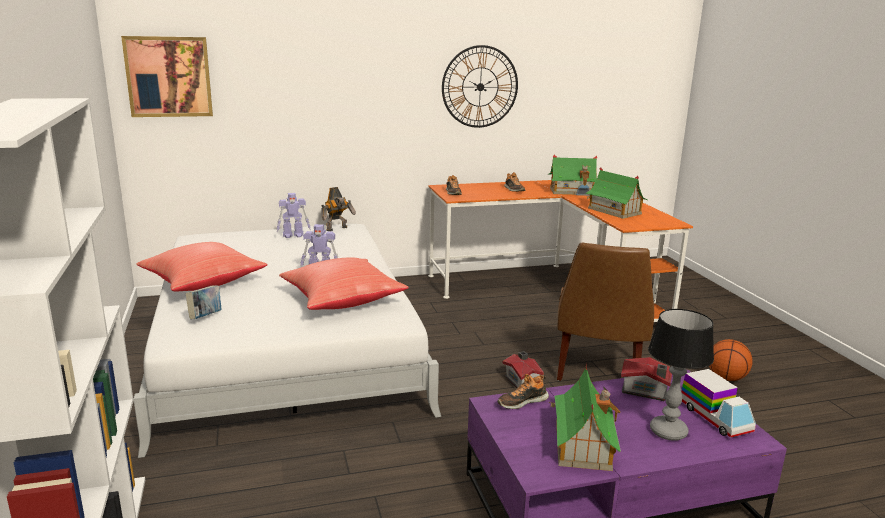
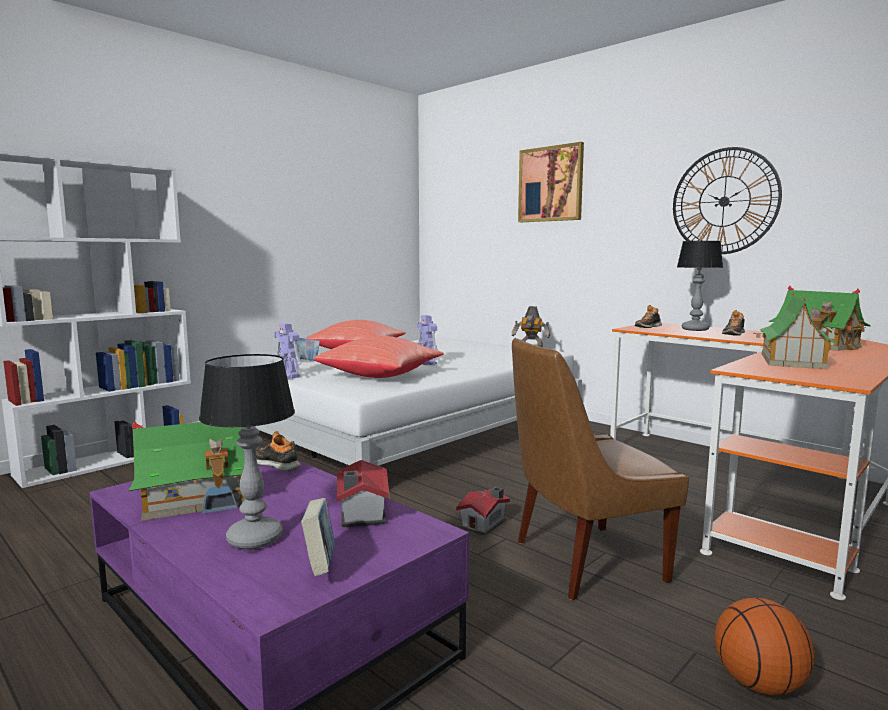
camera: 60 degrees right, 10 degrees down
picture [121,36,213,117] -> picture moved to [518,142,584,222]
toy robot [277,193,311,238] -> toy robot moved to [273,323,301,379]
toy truck [681,369,756,438] -> book [301,498,335,576]
none -> table lamp [677,241,723,331]

